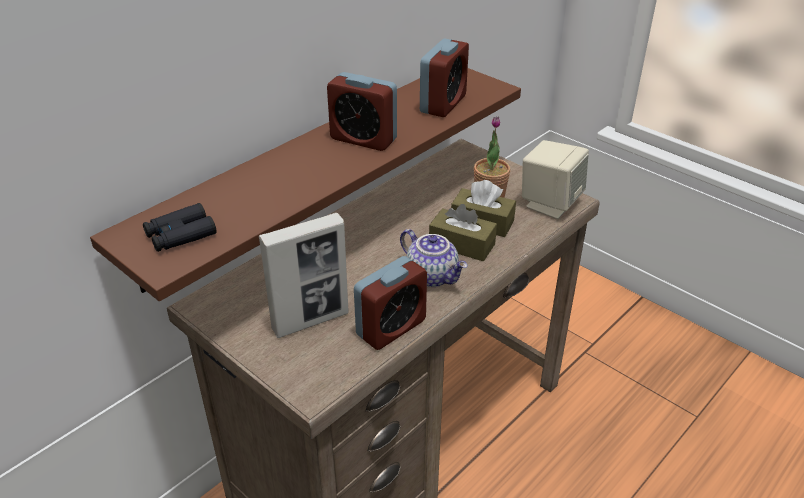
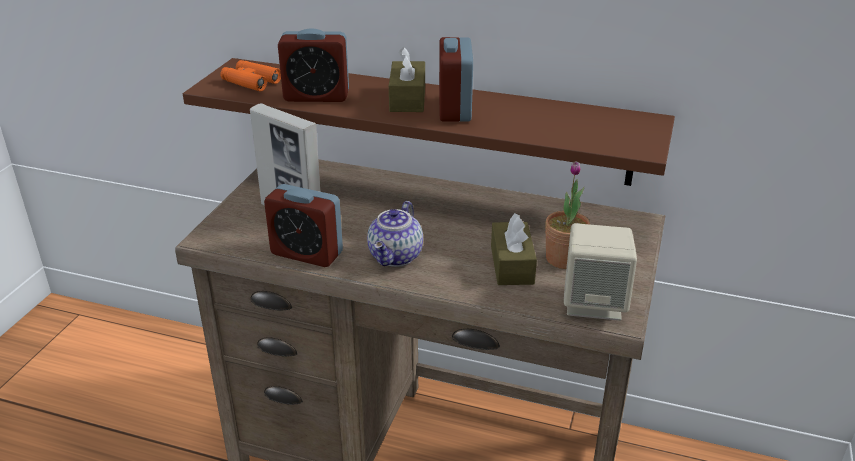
camera: 65 degrees right, 5 degrees down
black binoculars [143,203,217,252] -> orange binoculars [220,60,281,92]
alarm clock [420,38,469,117] -> alarm clock moved to [278,28,349,102]
brown tissue box [429,204,497,261] -> brown tissue box moved to [389,47,425,112]

